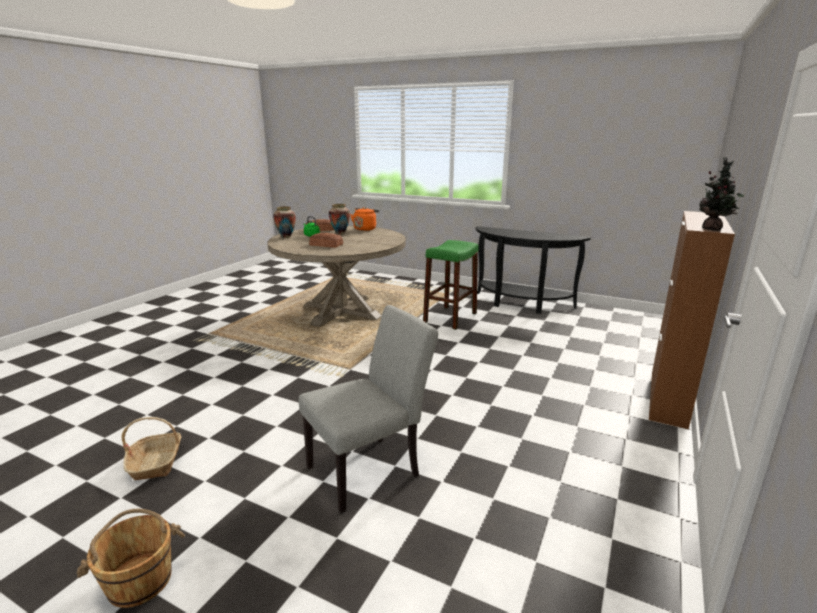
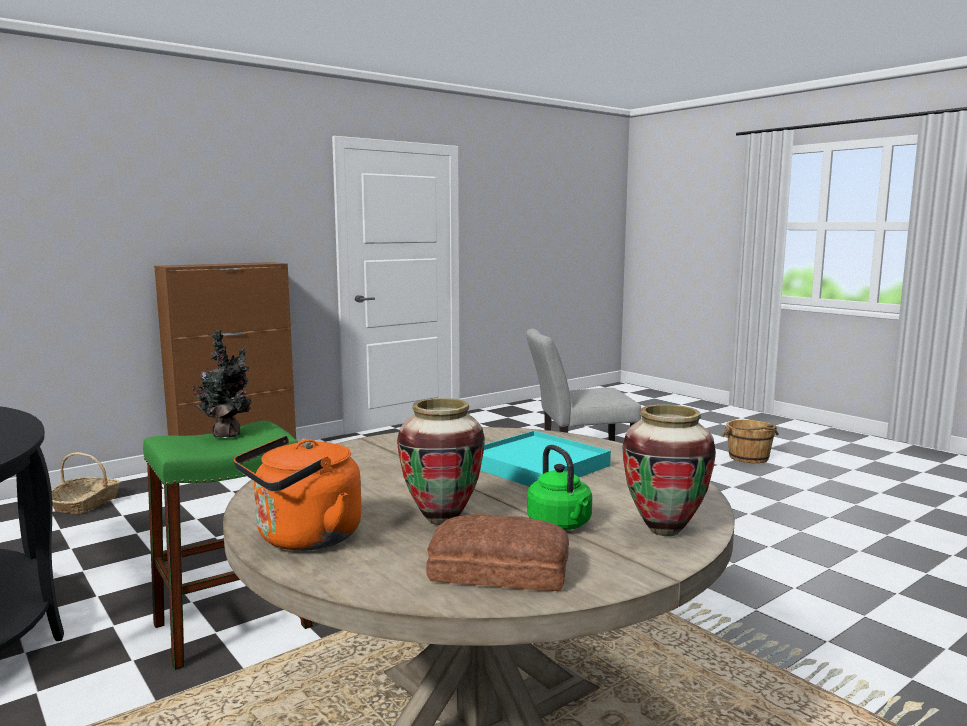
camera: 155 degrees left, 10 degrees down
basket [121,417,182,480] -> basket moved to [52,452,121,514]
bread [309,233,343,248] -> turquoise tray [480,431,611,487]
potted plant [699,157,744,230] -> potted plant moved to [192,330,251,438]

